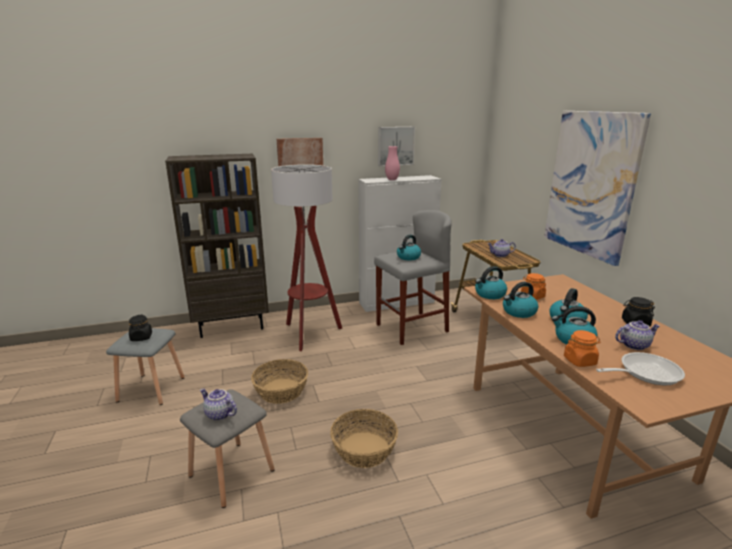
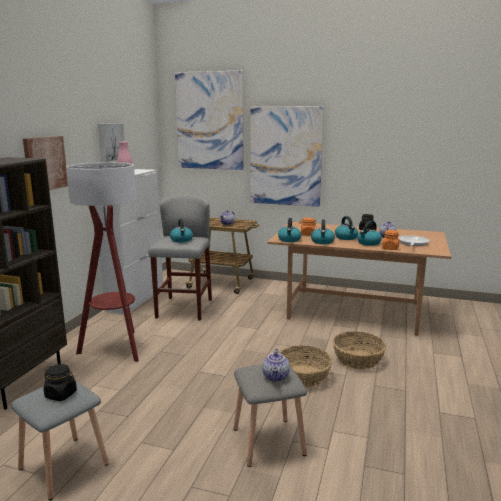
camera: 55 degrees left, 5 degrees down
teapot [200,389,237,421] -> teapot turned 60 degrees counterclockwise [262,349,290,382]
basket [251,359,308,404] -> basket moved to [333,331,386,369]
none -> picture [175,70,243,170]

